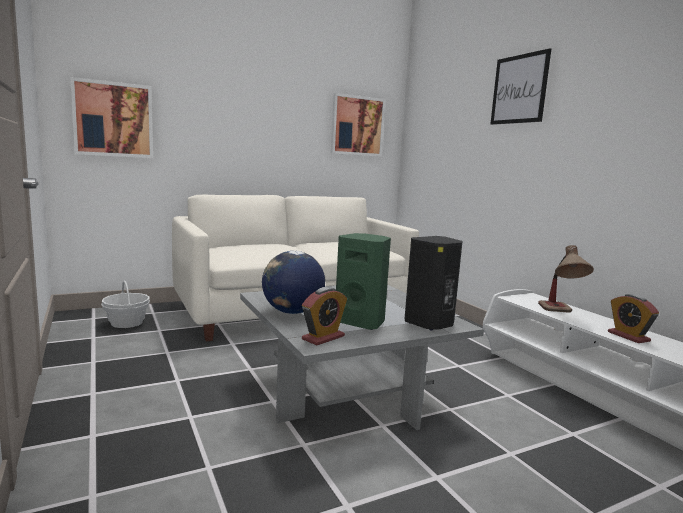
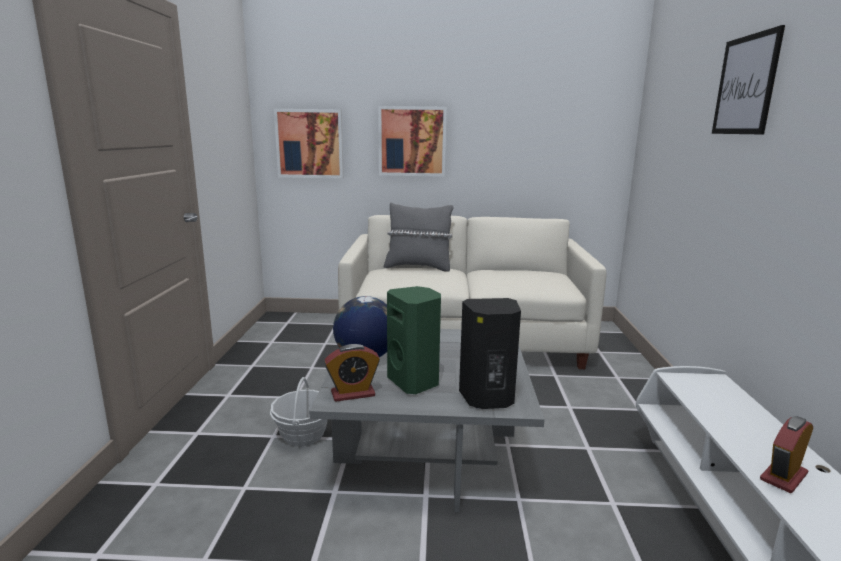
camera: 30 degrees right, 5 degrees up
basket [101,280,150,328] -> basket moved to [270,377,328,446]
picture [331,93,386,157] -> picture moved to [378,106,447,177]
table lamp [538,245,594,313] -> none
alarm clock [608,294,659,343] -> alarm clock turned 45 degrees clockwise [760,416,813,493]
none -> grey pillow [384,202,453,272]

